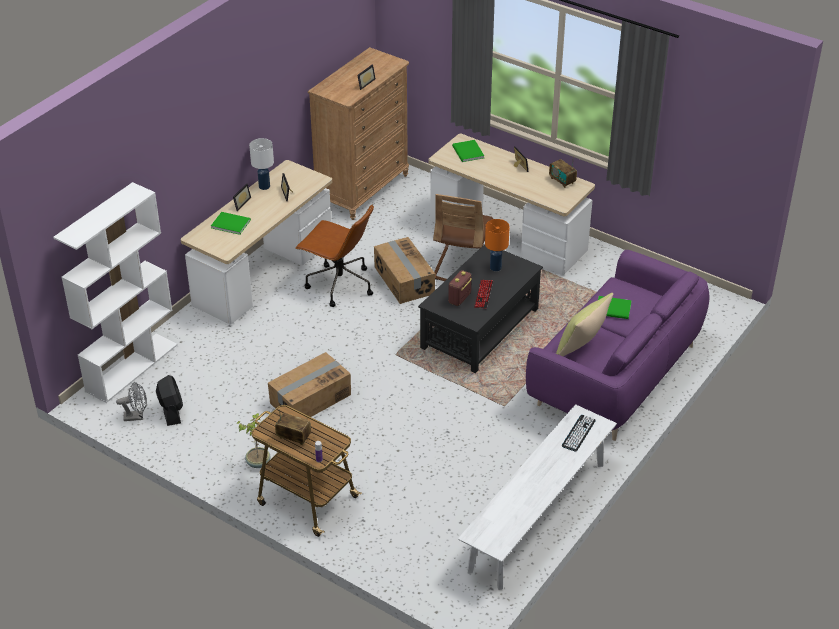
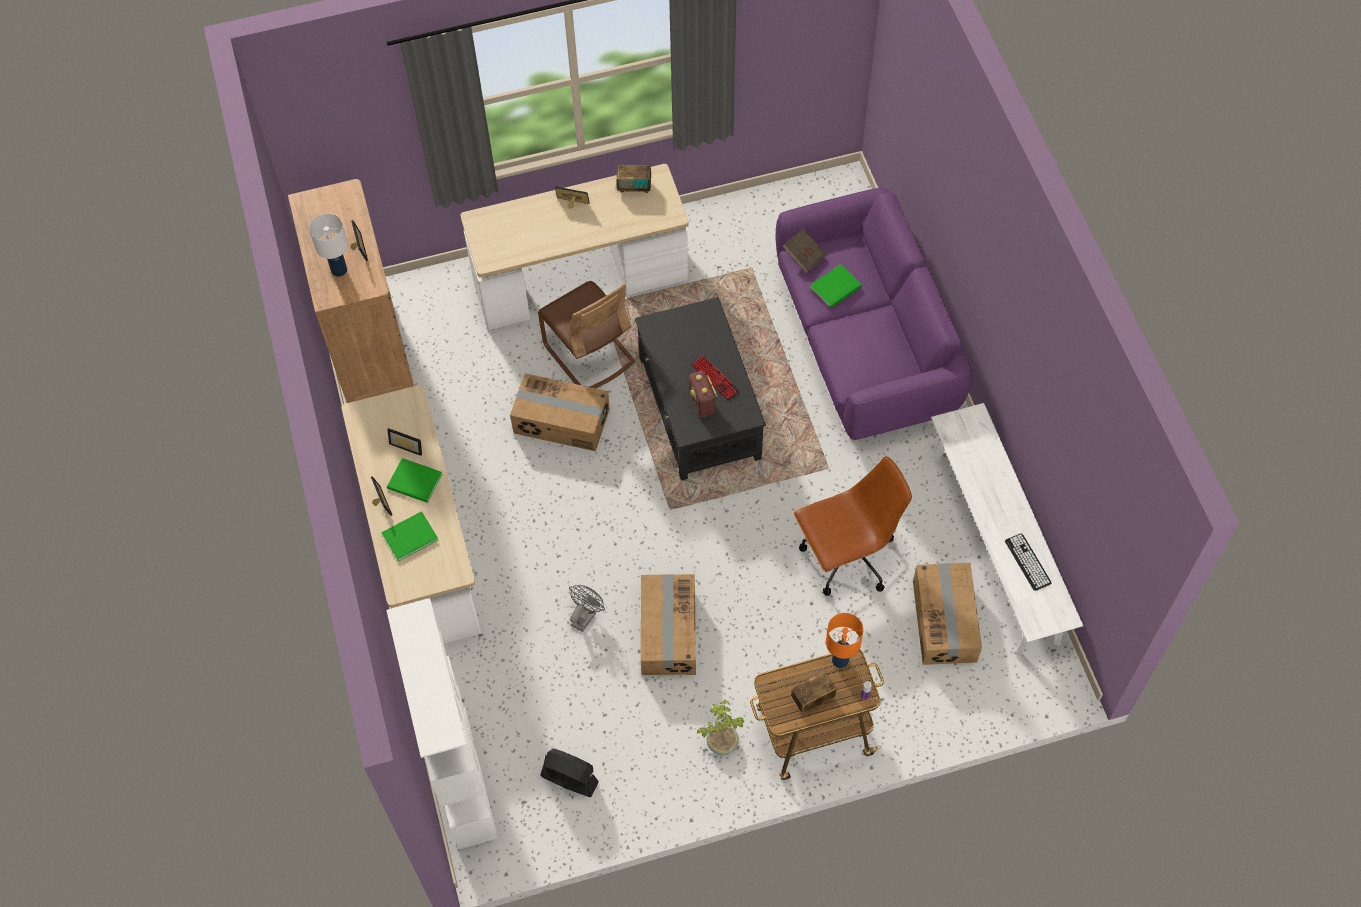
camera: 50 degrees left, 20 degrees up
grey fan [116,382,147,421] -> grey fan moved to [569,585,605,632]
white table lamp [249,138,274,190] -> white table lamp moved to [309,214,348,277]
brown office chair [295,205,374,307] -> brown office chair moved to [794,456,912,596]
green book [452,140,484,162] -> green book moved to [387,458,443,503]
orange table lamp [485,219,510,271] -> orange table lamp moved to [826,613,863,668]
yellow pillow [556,293,613,356] -> none
keyboard [562,415,596,452] -> keyboard moved to [1005,533,1052,591]
none -> brown book [783,228,827,273]
none -> cardboard box [913,563,982,665]

